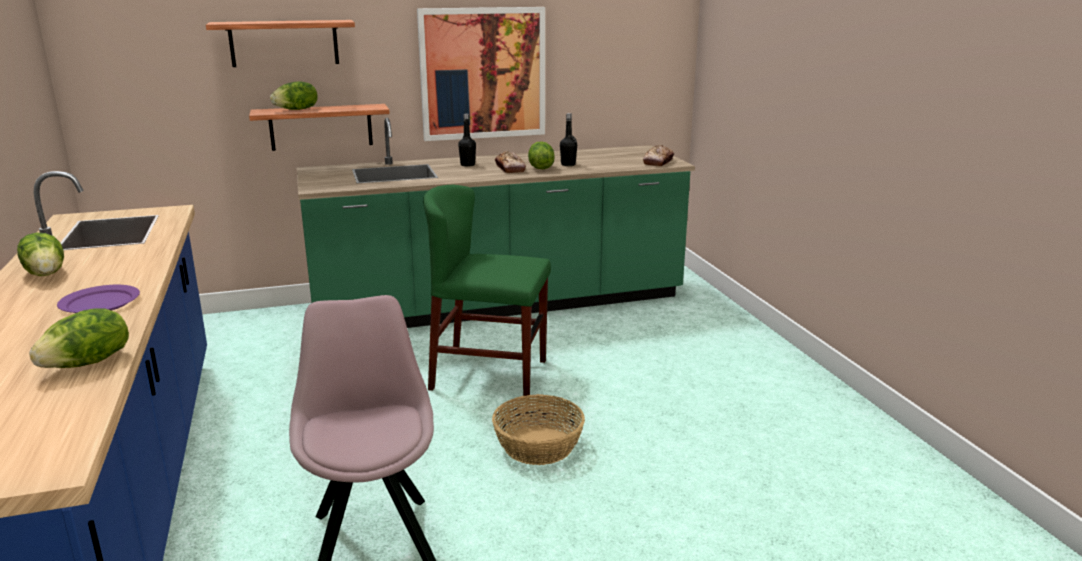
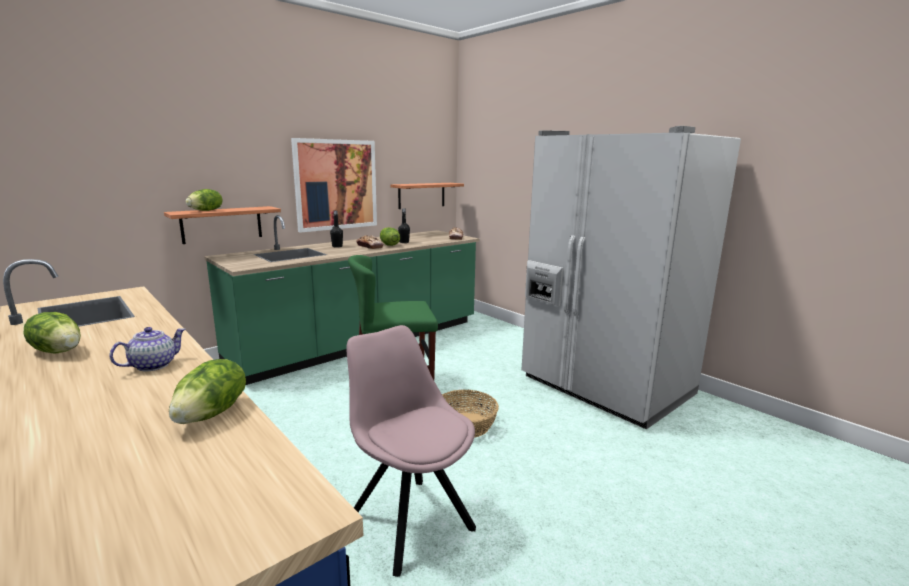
camera: 25 degrees left, 5 degrees down
purple plate [57,285,140,313] -> teapot [109,327,186,371]
shelf [206,20,355,67] -> shelf moved to [391,183,464,209]
none -> white fridge [522,126,741,430]

